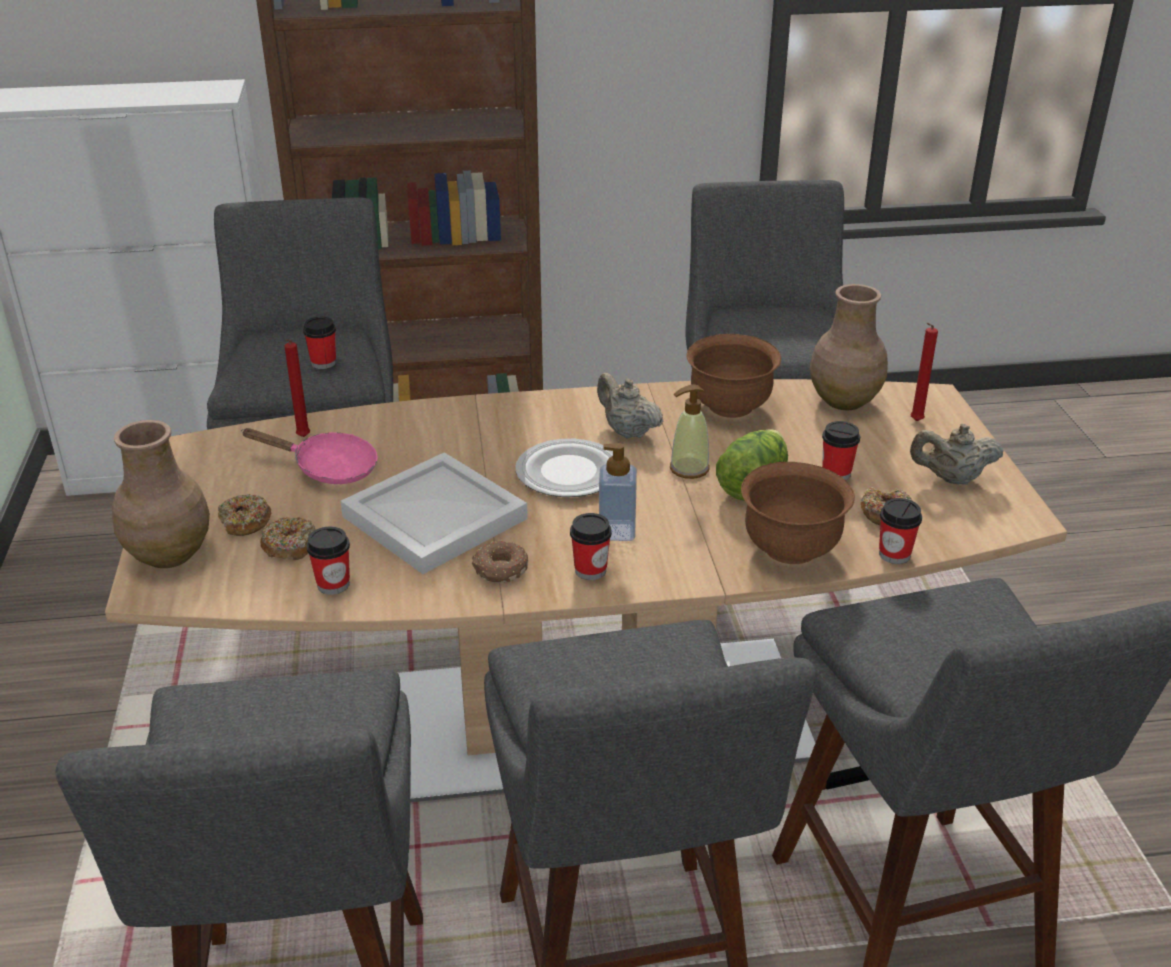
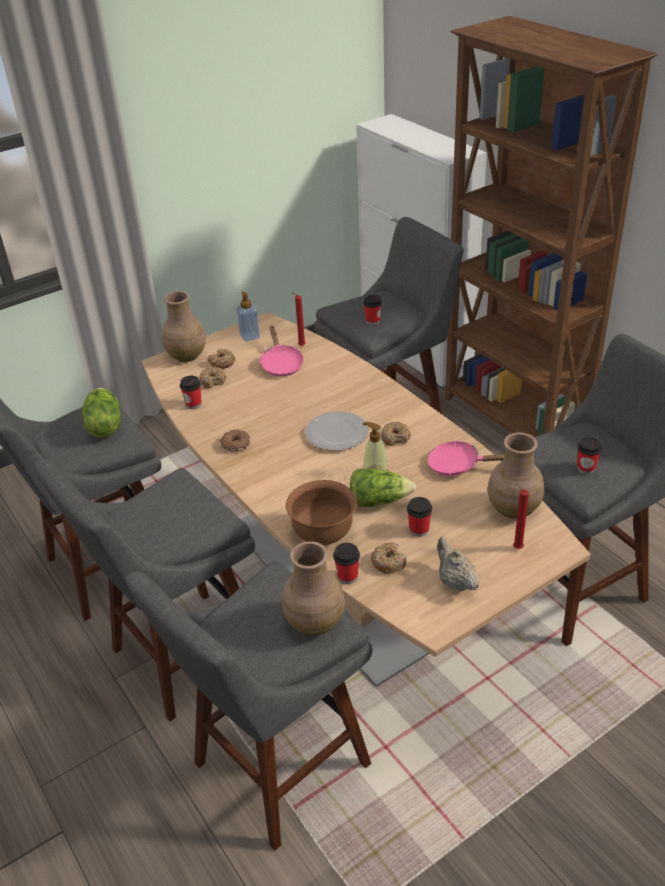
camera: 65 degrees right, 5 degrees up
white tray [340,452,528,574] -> none
cup [570,513,612,580] -> cup moved to [577,437,602,474]
beige teapot [597,373,663,439] -> donut [381,422,411,446]
soap dispenser [599,443,637,541] -> soap dispenser moved to [236,291,260,342]
brown bowl [686,334,781,418] -> pink frying pan [428,441,505,476]
none -> lettuce [82,388,121,438]
none -> brown vase [282,541,345,635]

